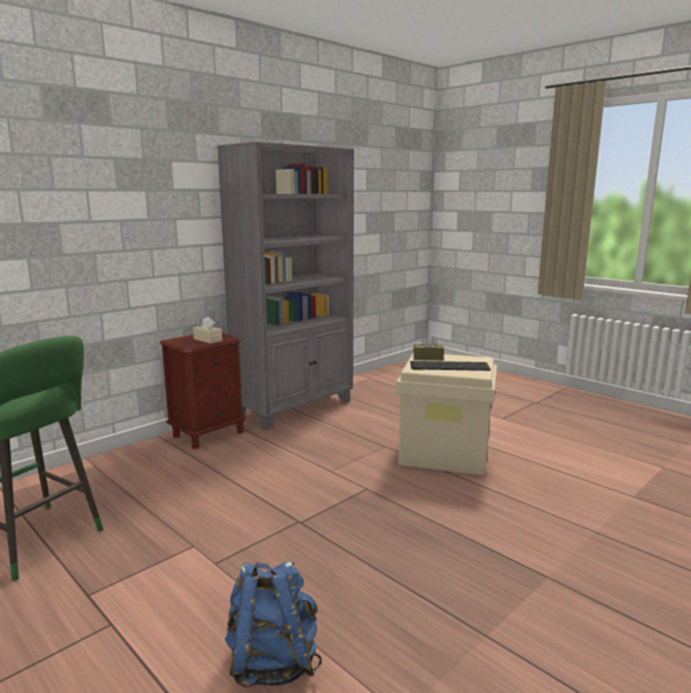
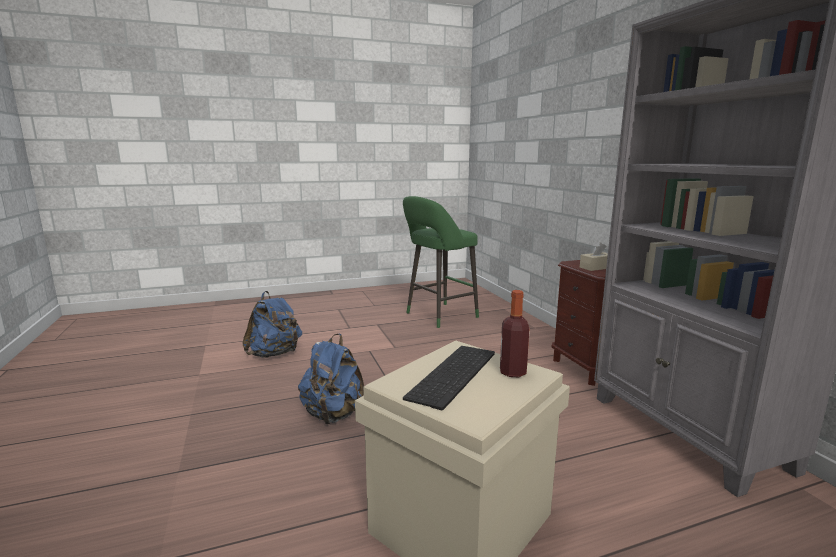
camera: 115 degrees right, 0 degrees up
brown tissue box [413,335,444,360] -> bottle [500,290,529,377]
none -> blue backpack [298,334,364,424]

